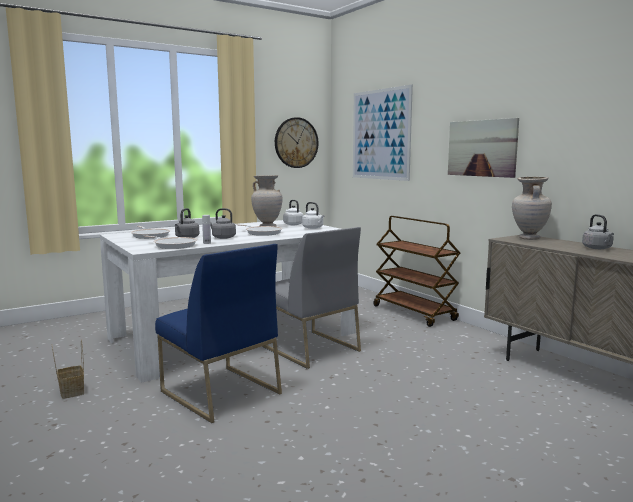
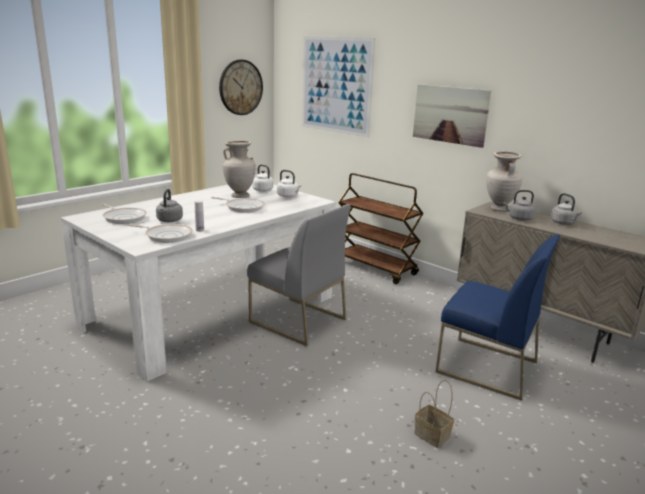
camera: 15 degrees left, 10 degrees up
basket [52,339,84,399] -> basket moved to [414,380,454,448]
blue chair [155,244,282,423] -> blue chair moved to [436,234,560,400]
grey kettle [210,208,236,239] -> grey kettle moved to [503,190,535,221]

